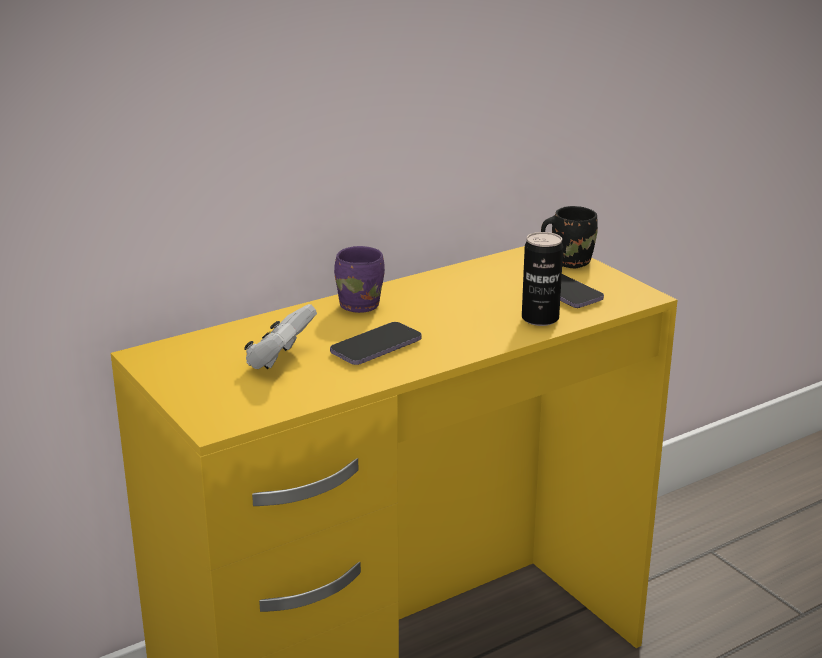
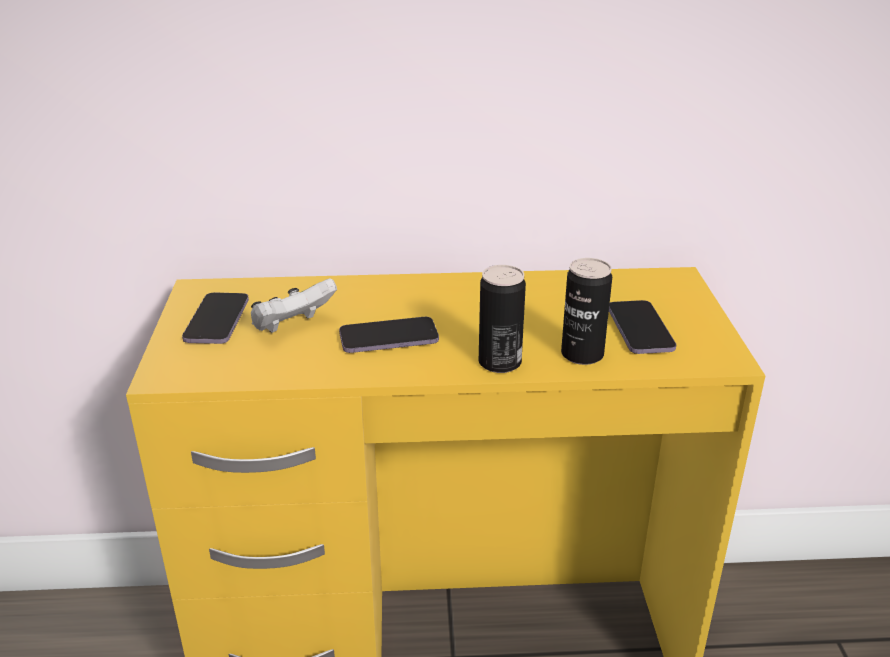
camera: 30 degrees right, 5 degrees up
purple mug [334,246,385,313] -> none
black mug [541,206,598,268] -> none
none -> phone [182,293,249,344]
none -> can [479,265,526,373]

